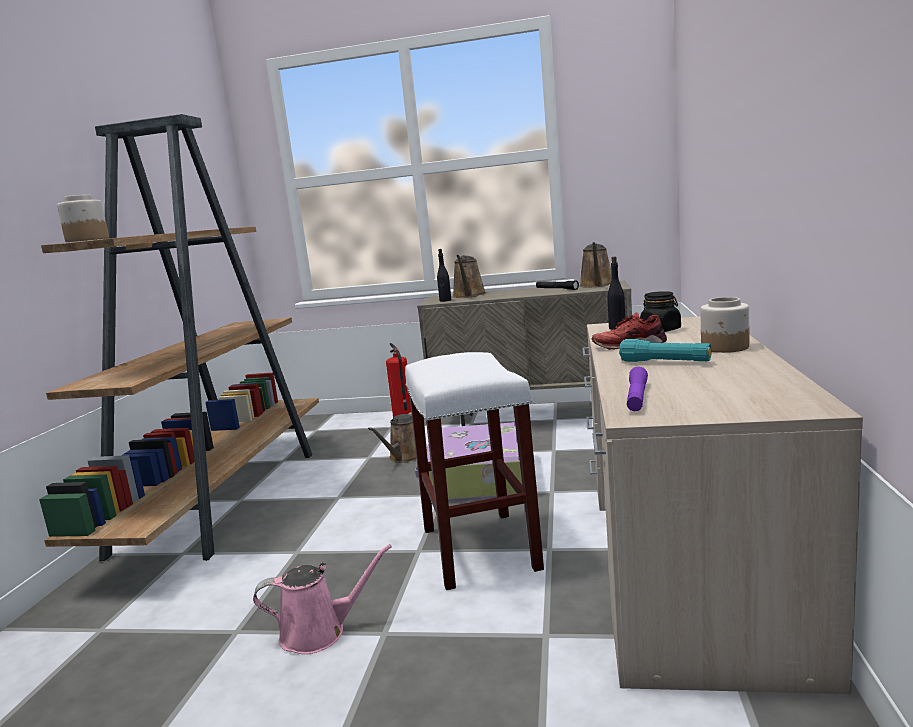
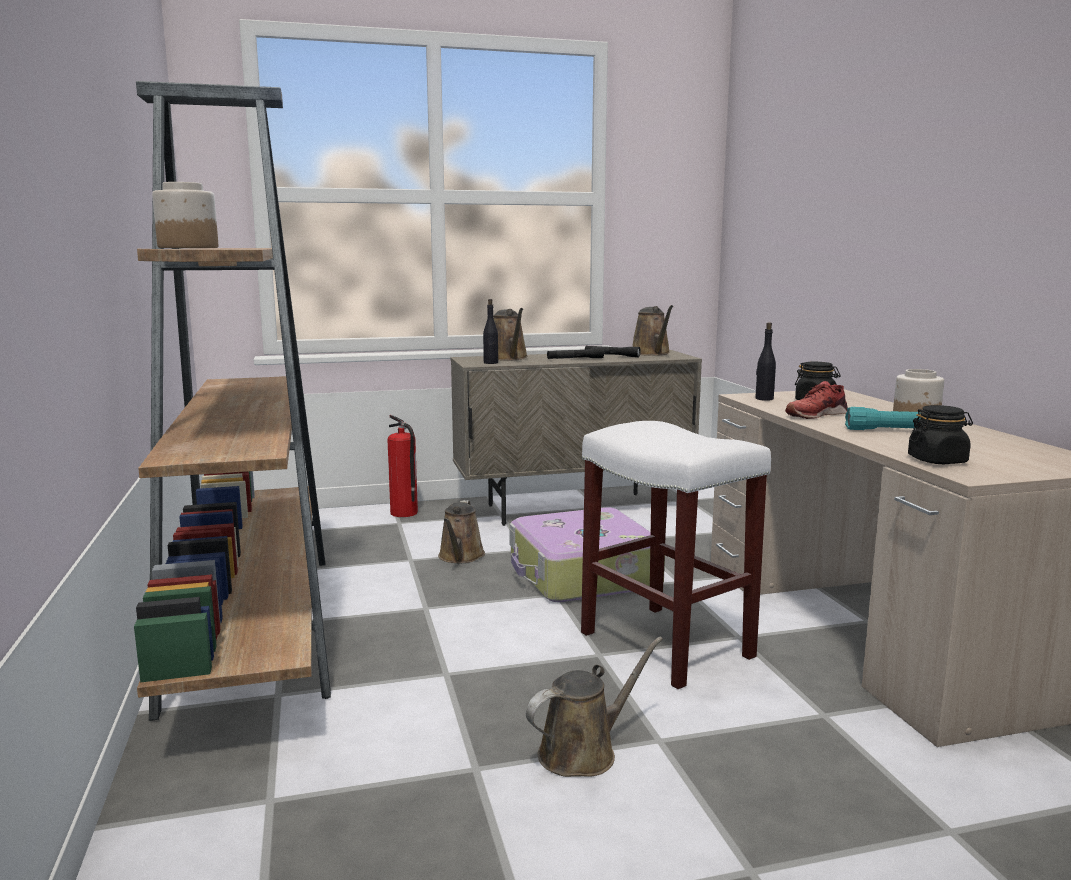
camera: 25 degrees left, 0 degrees up
pink watering can [253,544,392,654] -> brown watering can [526,637,663,777]
purple flashlight [627,366,648,411] -> black jar [908,405,973,464]
none -> black flashlight [547,348,604,359]

